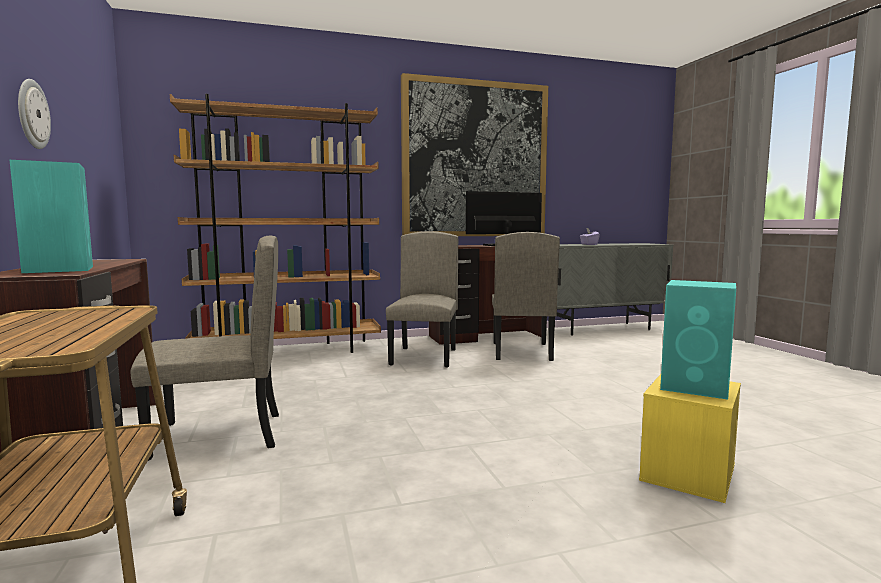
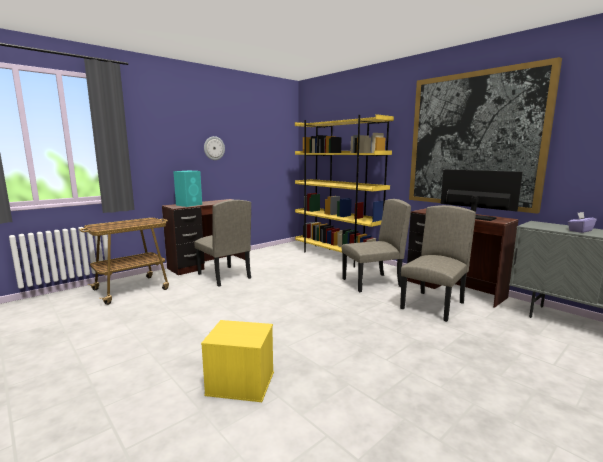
camera: 65 degrees right, 5 degrees up
brown bookcase [170,94,381,353] -> yellow bookcase [295,114,394,267]
beige chair [492,232,560,361] -> beige chair turned 150 degrees clockwise [400,205,476,322]
turquoise speaker [660,280,736,399] -> none

